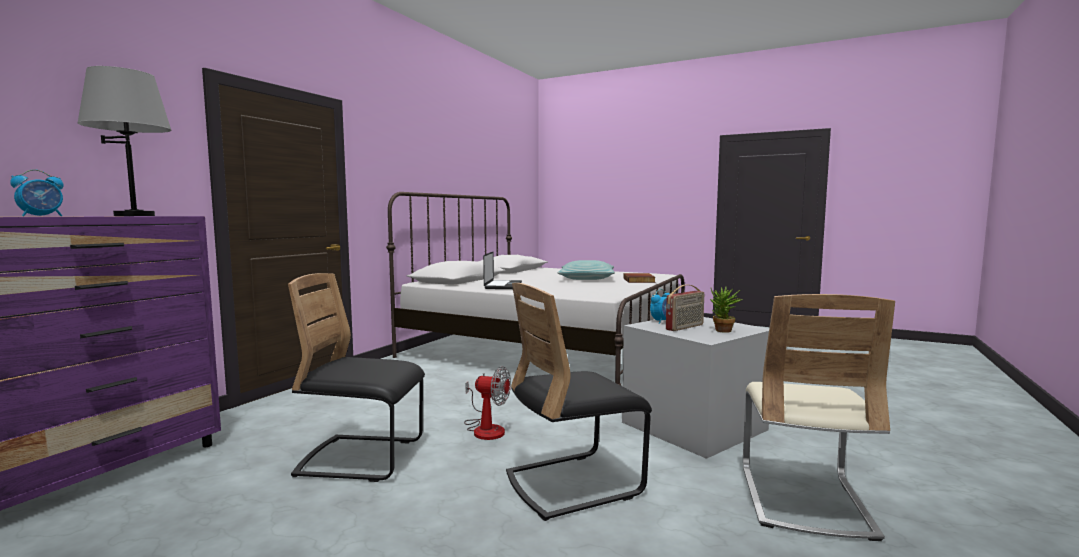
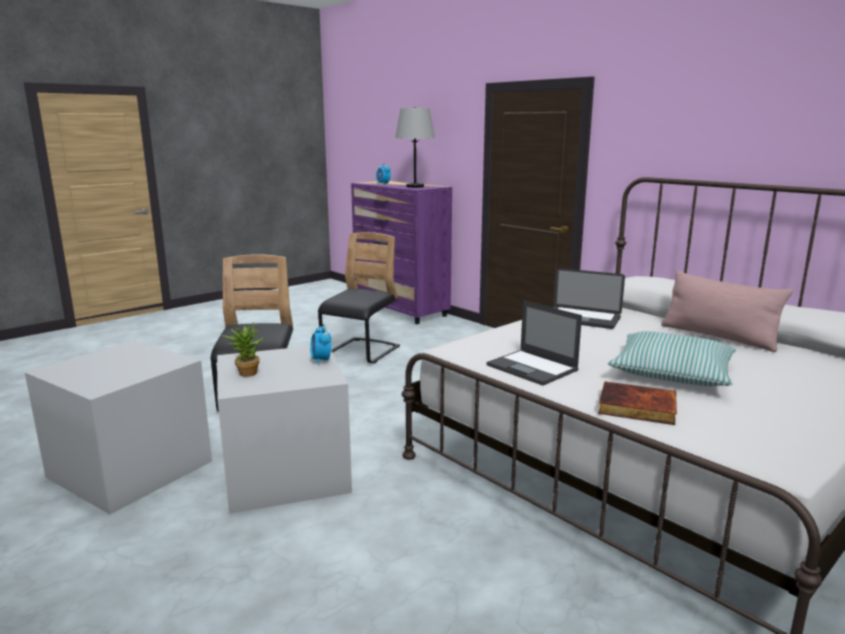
camera: 110 degrees right, 10 degrees up
fan [464,366,511,440] -> none
radio [666,284,704,331] -> none
beige chair [743,294,895,541] -> grey storage box [25,340,212,514]
none -> laptop [486,300,582,386]
none -> pink pillow [661,271,793,352]

